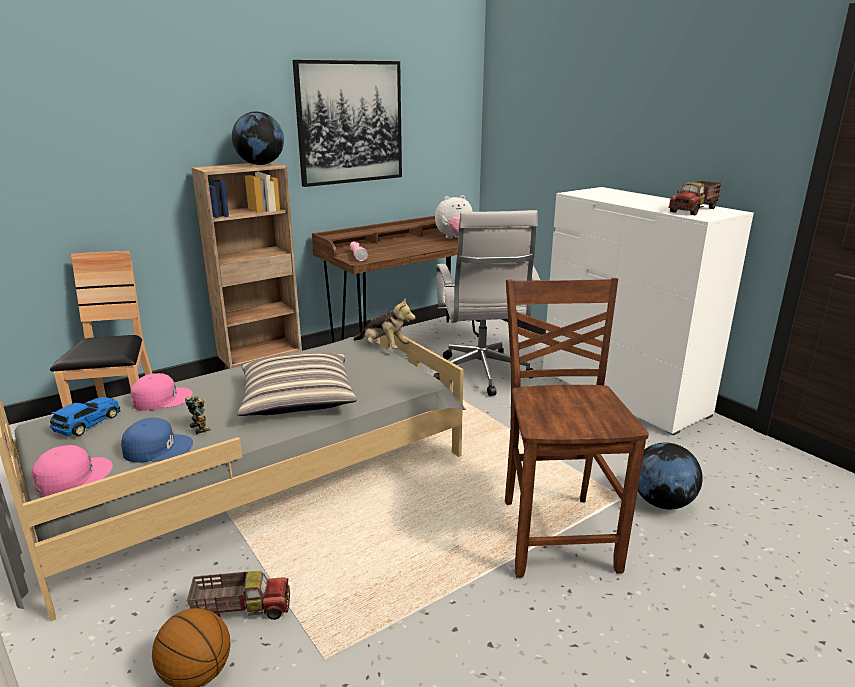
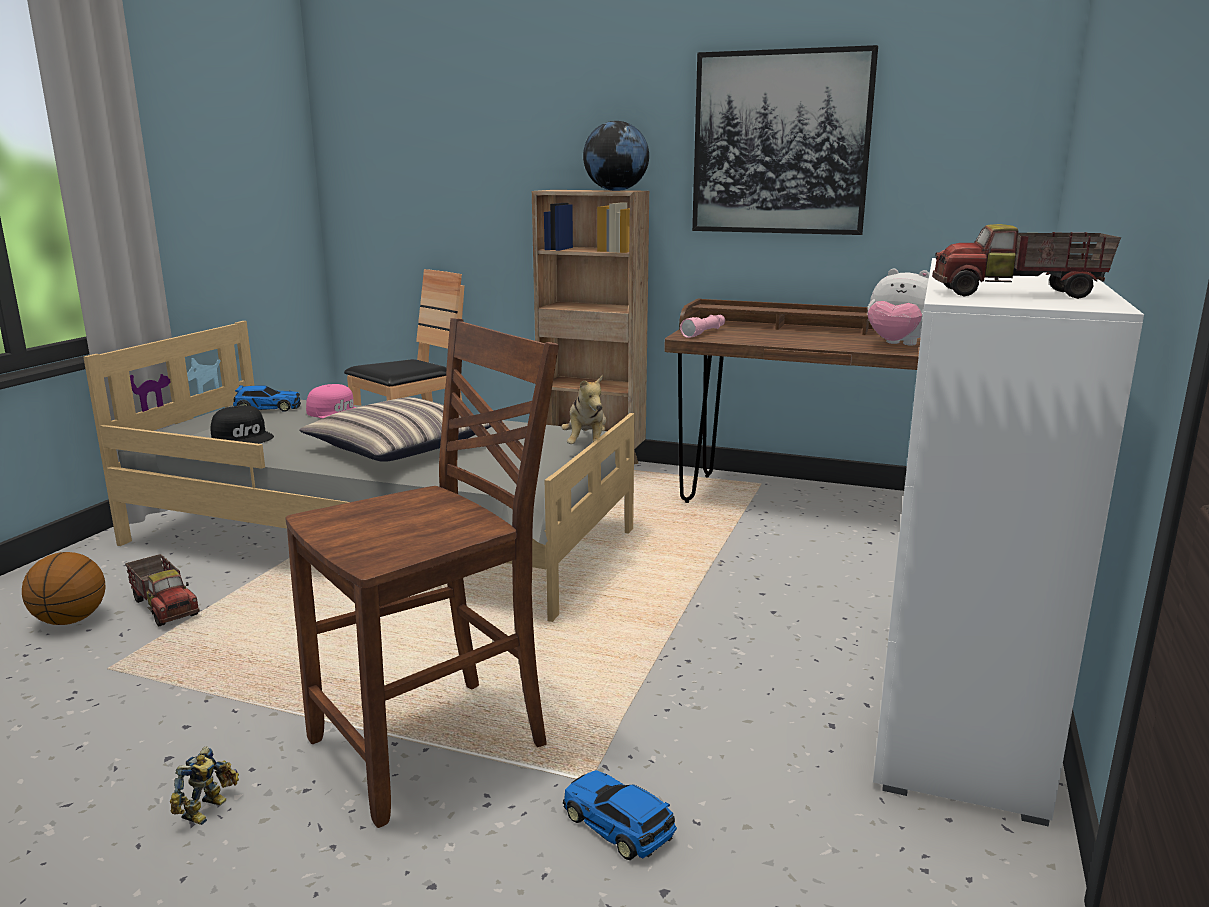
camera: 55 degrees right, 5 degrees down
pink cap [32,445,113,496] -> none
blue cap [121,418,193,463] -> black cap [210,405,274,444]
toy robot [185,396,211,434] -> toy robot moved to [170,746,239,825]
white office chair [433,210,540,396] -> none
globe [638,442,703,509] -> toy car [563,770,677,860]

